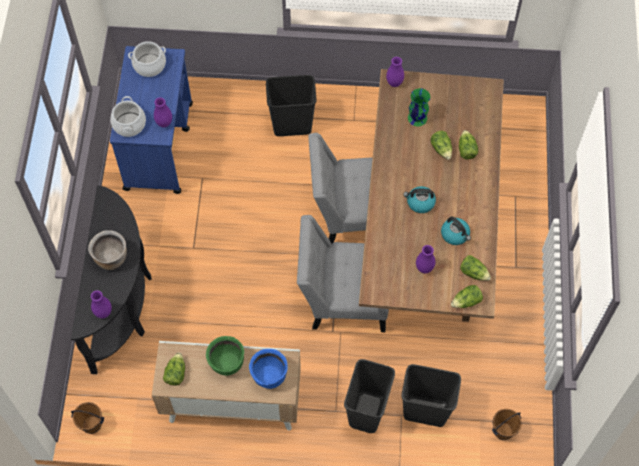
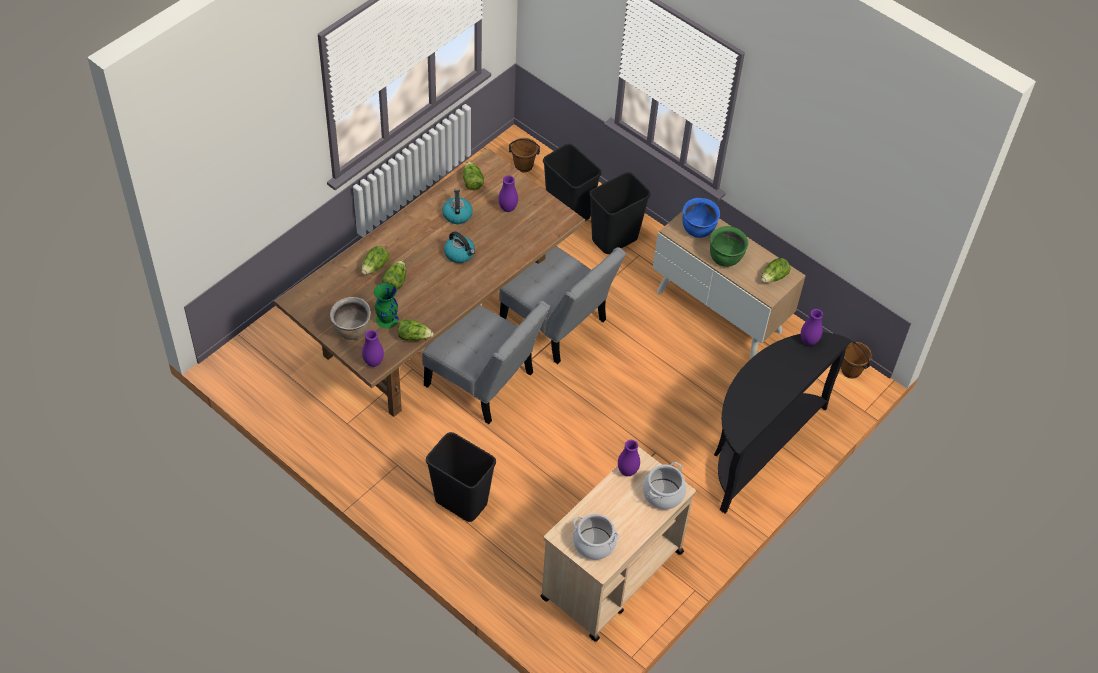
camera: 145 degrees left, 10 degrees down
brown cooking pot [88,230,127,270] -> brown cooking pot moved to [330,297,371,340]
blue cart [110,46,193,194] -> beige cart [540,447,696,642]
lettuce [451,285,483,308] -> lettuce moved to [398,319,434,341]

